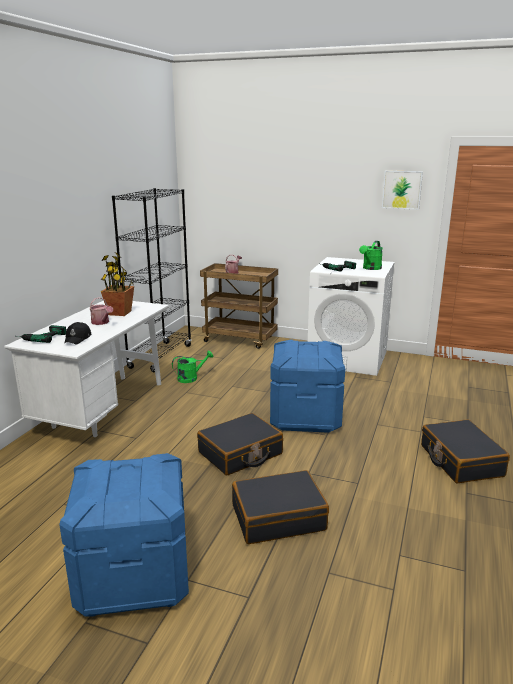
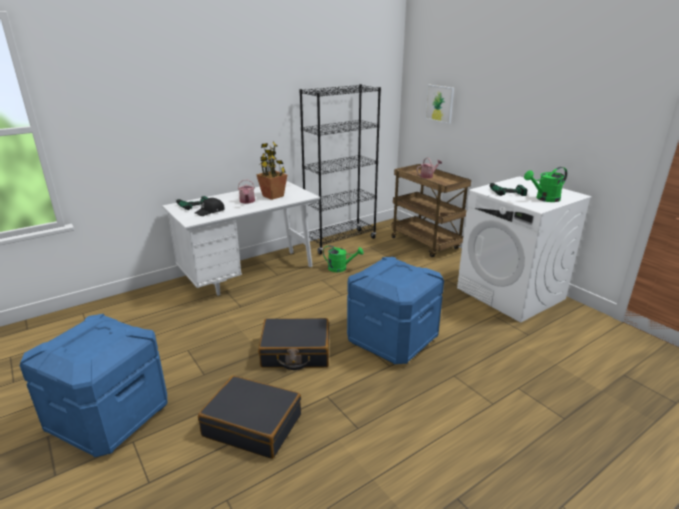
camera: 35 degrees right, 5 degrees up
picture [382,170,423,210] -> picture moved to [425,85,454,124]
black suitcase [421,420,510,483] -> none

